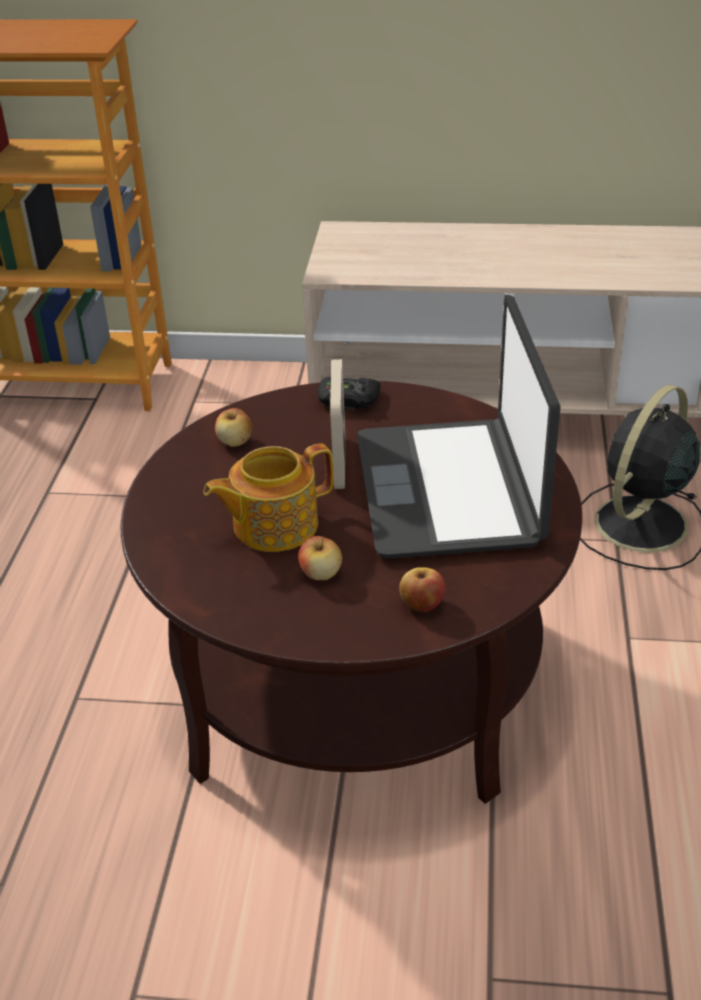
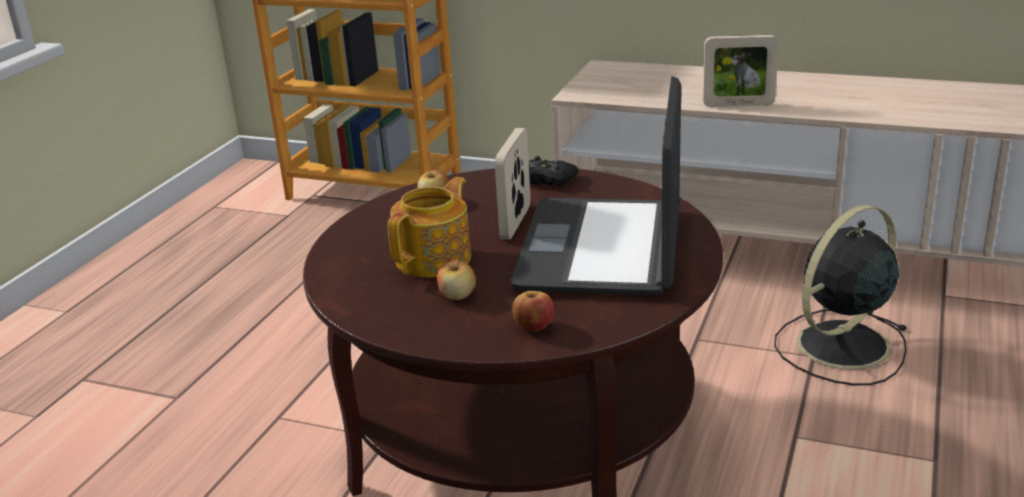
camera: 15 degrees right, 10 degrees down
teapot [203,443,334,552] -> teapot turned 135 degrees clockwise [388,177,471,278]
none -> picture frame [703,35,778,107]

